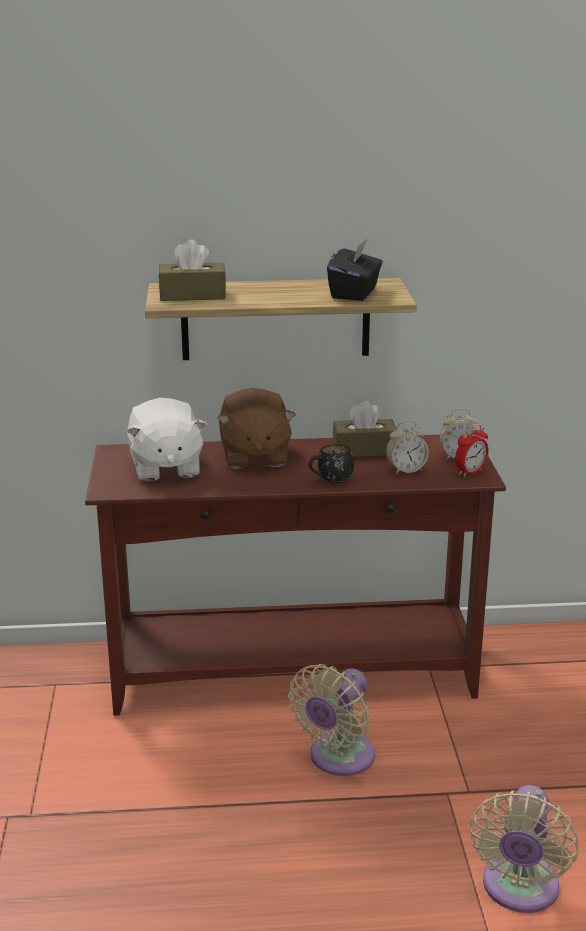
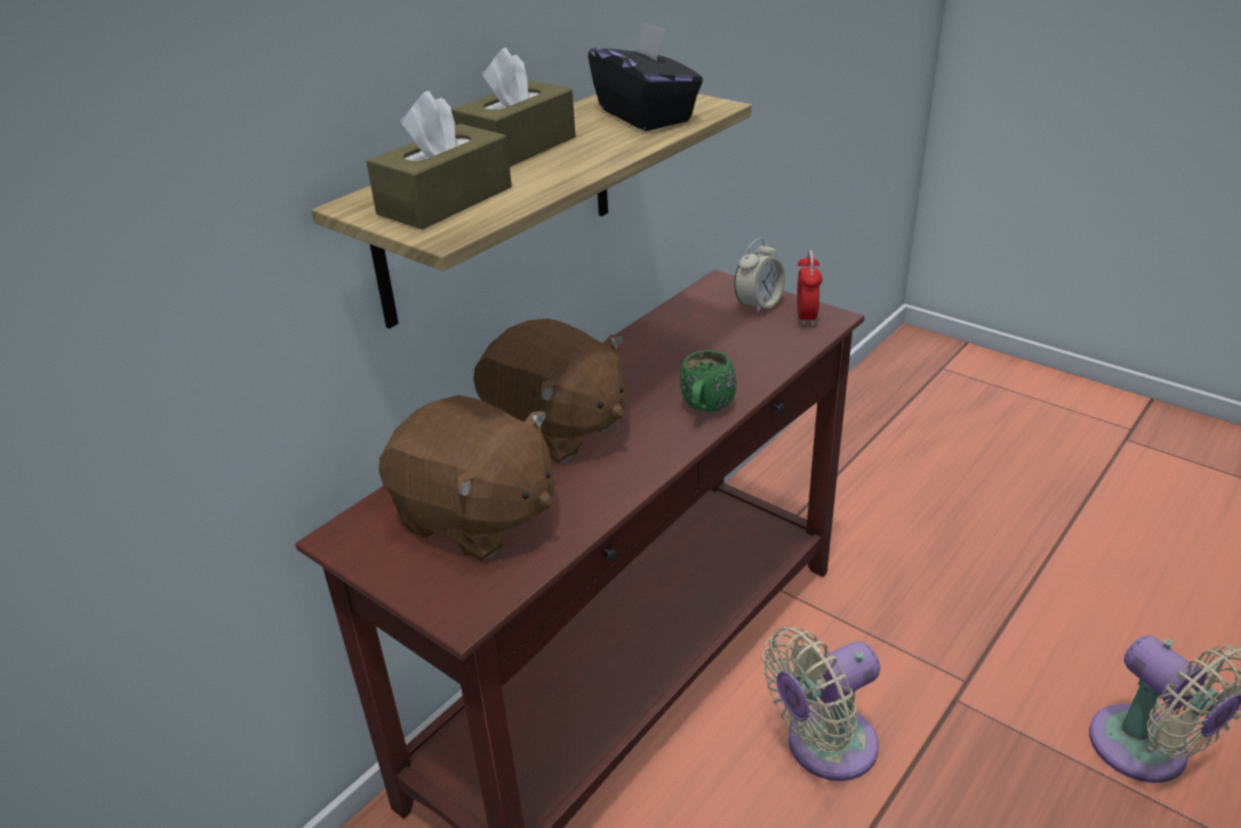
camera: 45 degrees left, 10 degrees up
white plush toy [126,398,207,482] -> brown plush toy [379,395,553,561]
beige fan [288,664,375,776] -> beige fan turned 75 degrees clockwise [763,626,880,781]
black mug [308,444,354,483] -> green mug [680,350,736,412]
brown tissue box [333,401,397,457] -> brown tissue box moved to [451,48,575,167]
alarm clock [386,421,429,474] -> none

